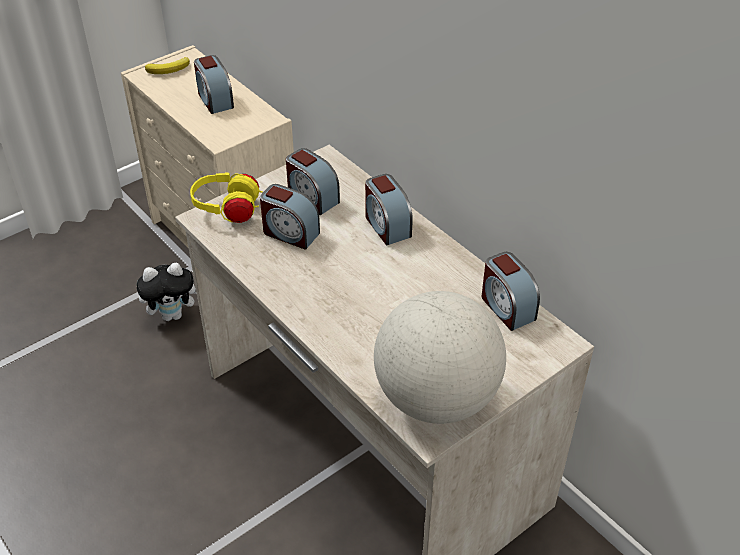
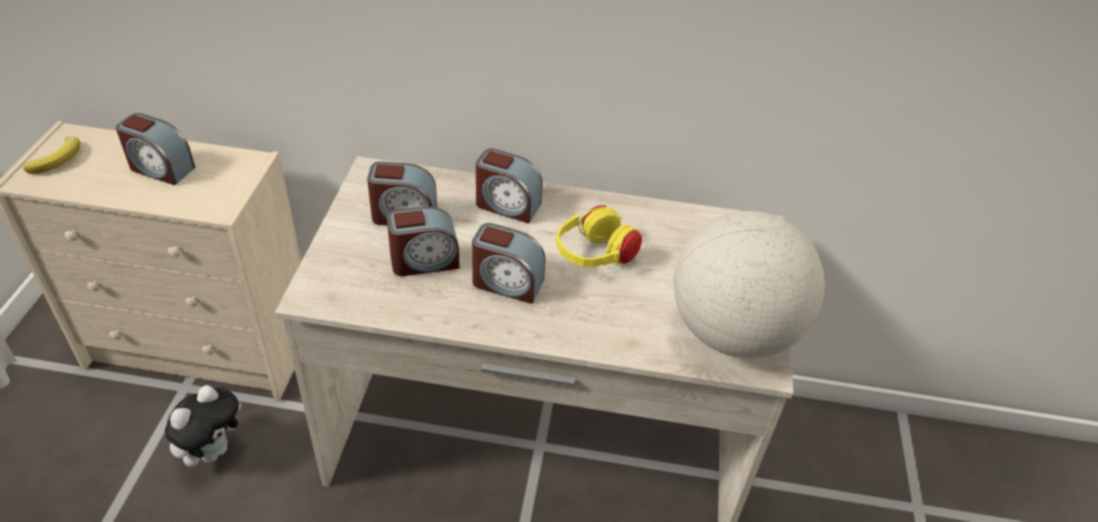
camera: 45 degrees left, 0 degrees up
yellow headphones [190,173,263,223] -> yellow headphones moved to [556,205,642,267]
alarm clock [481,252,540,331] -> alarm clock moved to [472,223,545,304]

